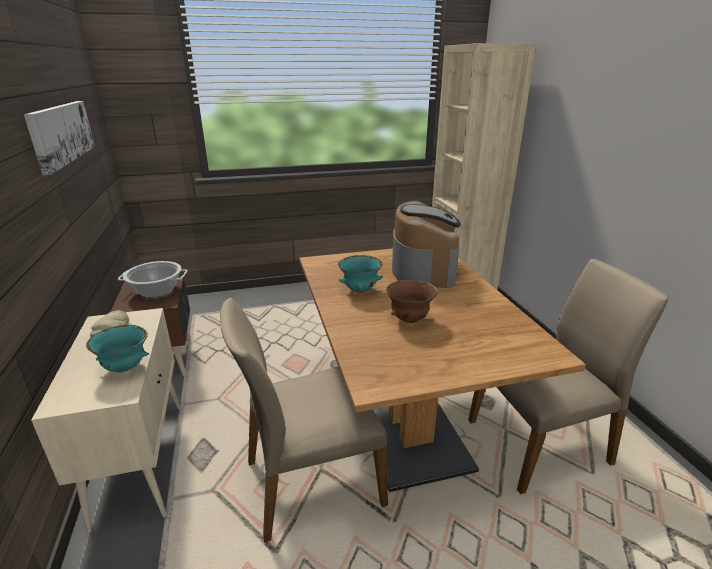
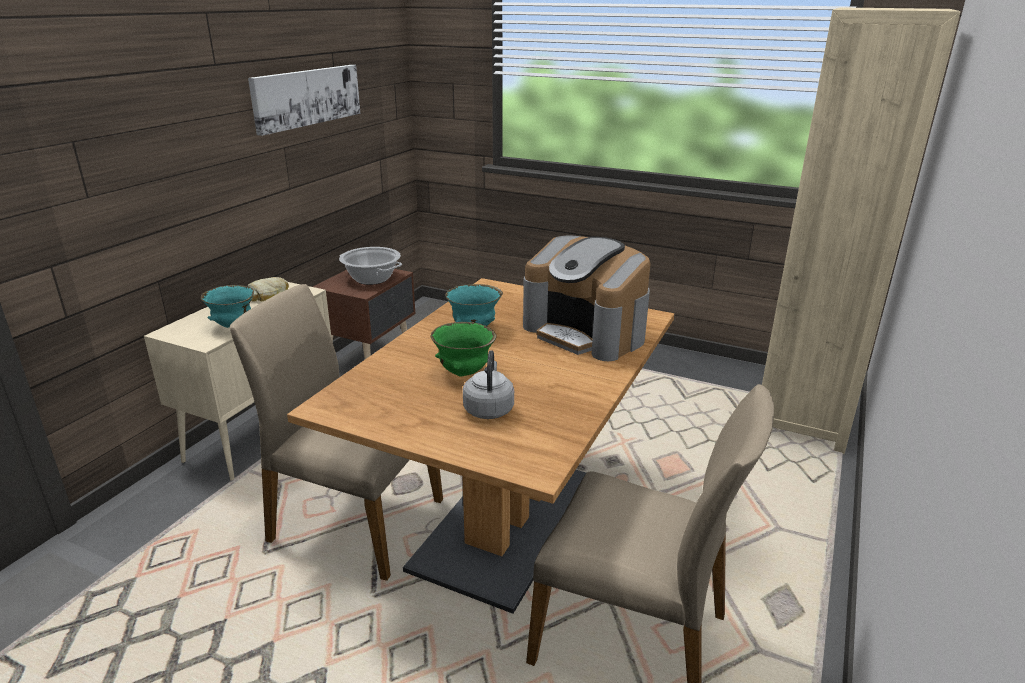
camera: 40 degrees right, 0 degrees up
brown bowl [386,280,438,323] -> green bowl [431,322,497,377]
coffee machine [392,201,461,288] -> coffee machine turned 90 degrees clockwise [523,235,650,361]
none -> grey kettle [463,350,514,419]

